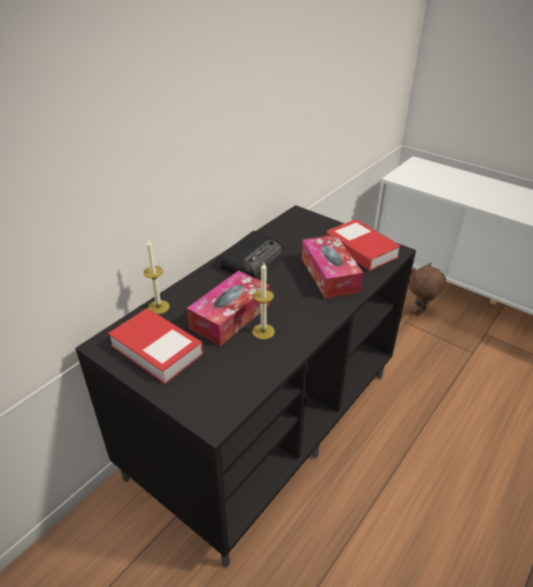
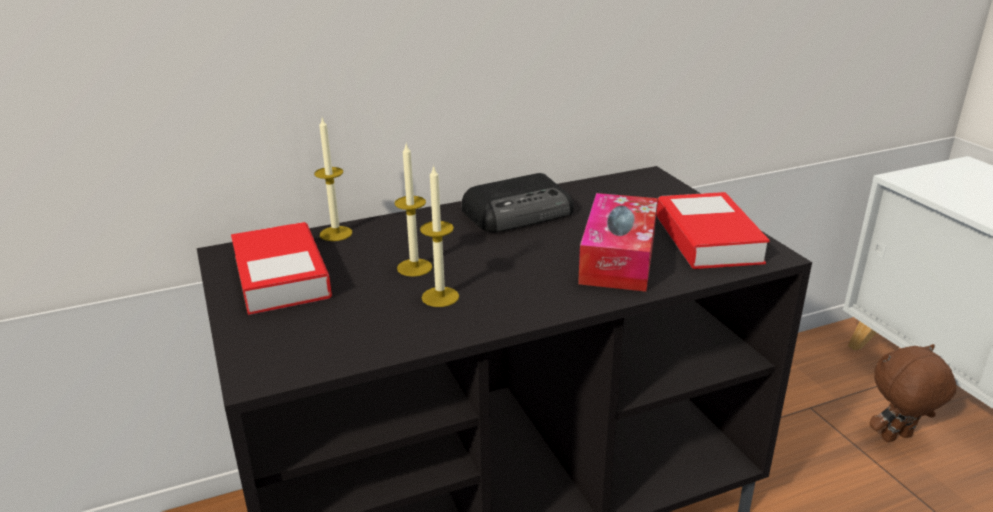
camera: 30 degrees right, 10 degrees down
tissue box [187,271,270,346] -> candle [394,144,432,277]

